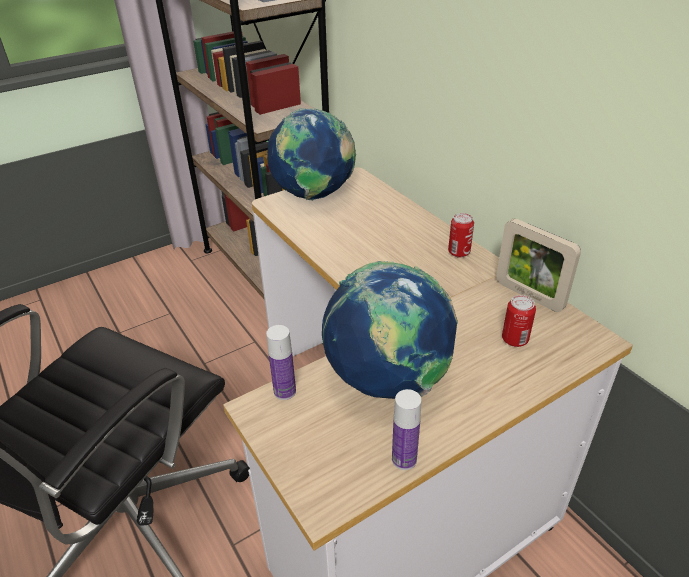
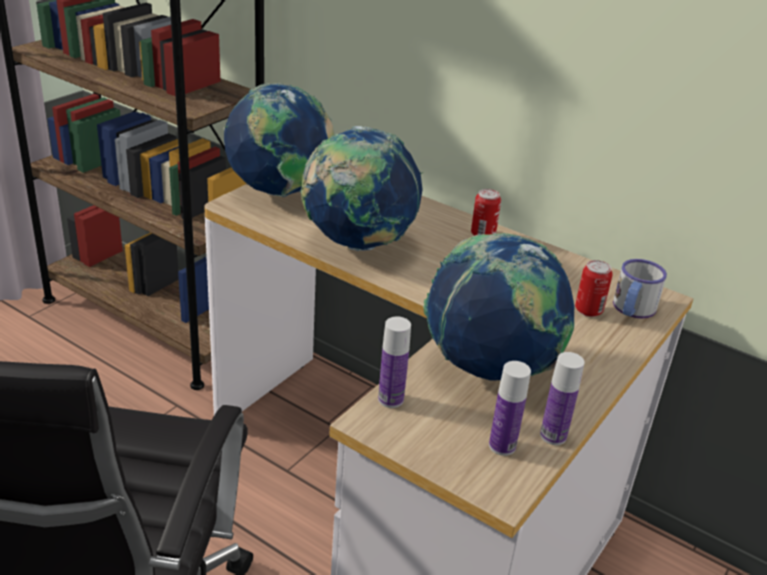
camera: 25 degrees left, 5 degrees down
picture frame [496,218,581,312] -> none
none -> globe [300,126,423,251]
none -> bottle [489,361,531,456]
none -> mug [613,259,667,319]

